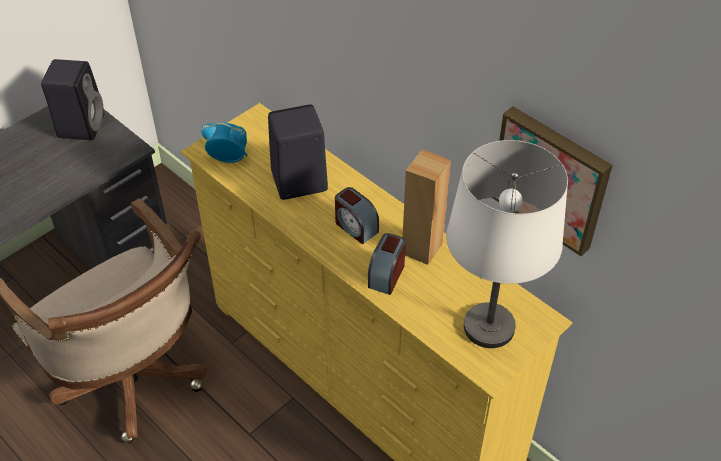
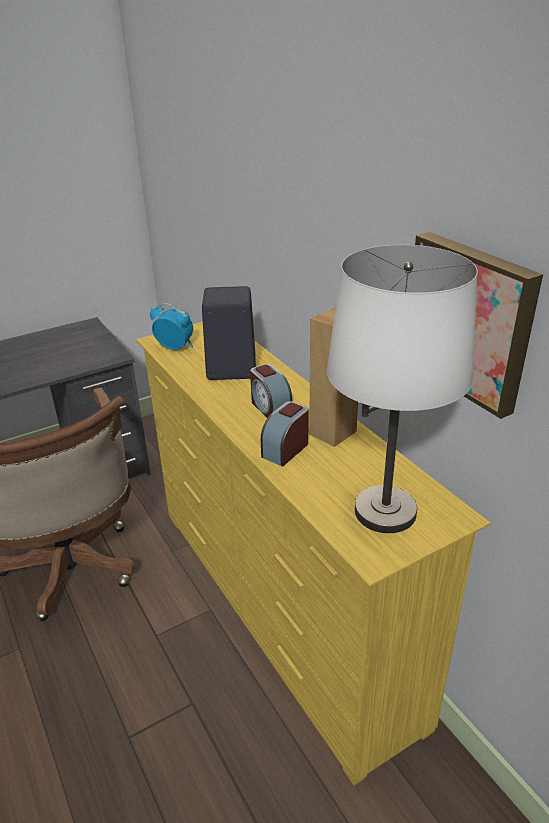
camera: 15 degrees right, 15 degrees down
black speaker [41,59,105,140] -> none

